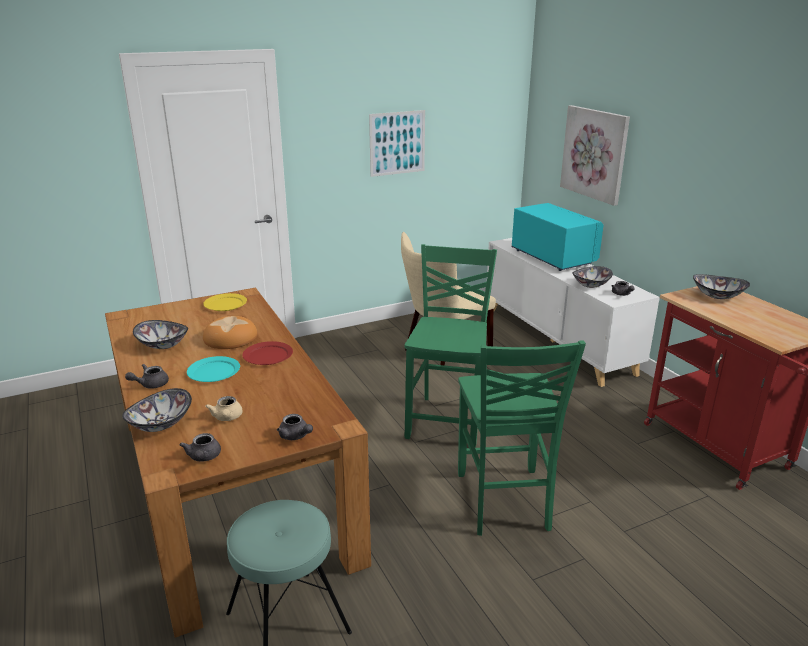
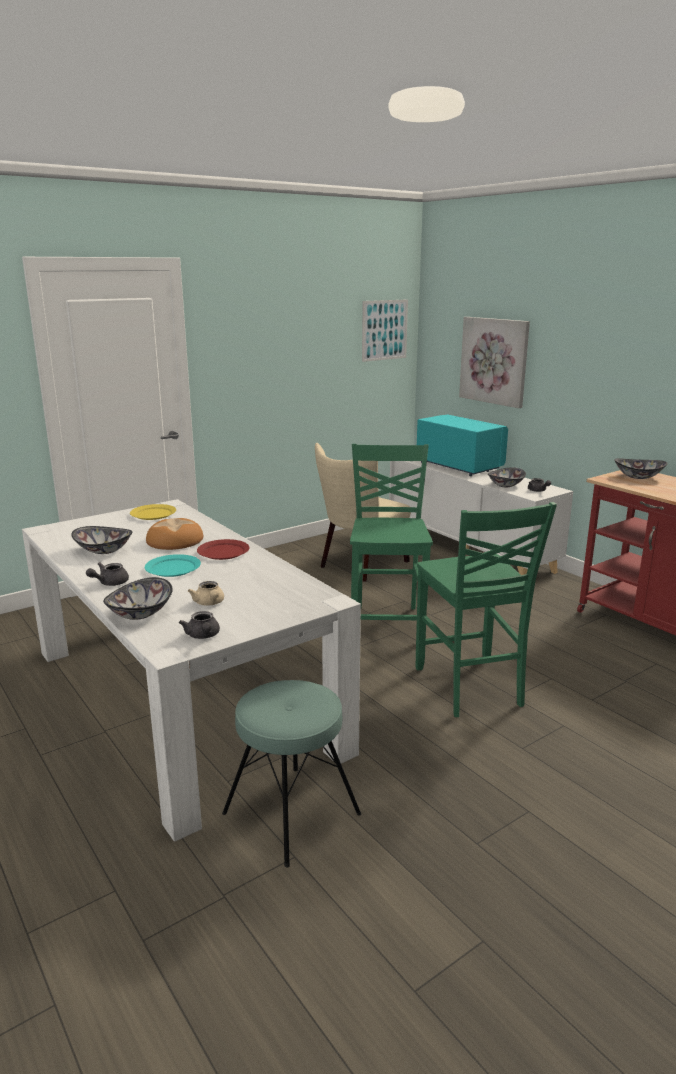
camera: 10 degrees left, 5 degrees down
brown dining table [105,288,371,638] -> white dining table [22,499,361,842]
grey teapot [277,414,313,440] -> none
picture [369,110,425,177] -> picture moved to [362,299,408,362]

